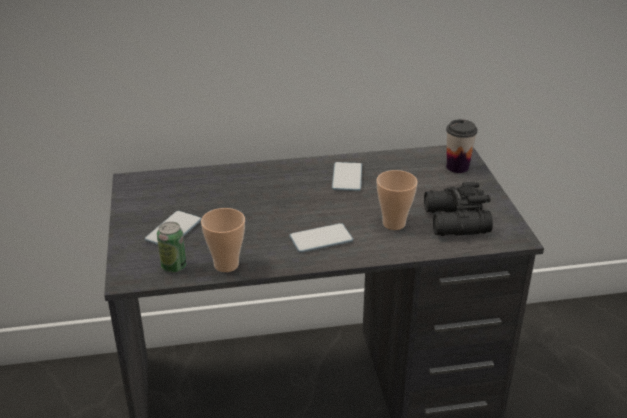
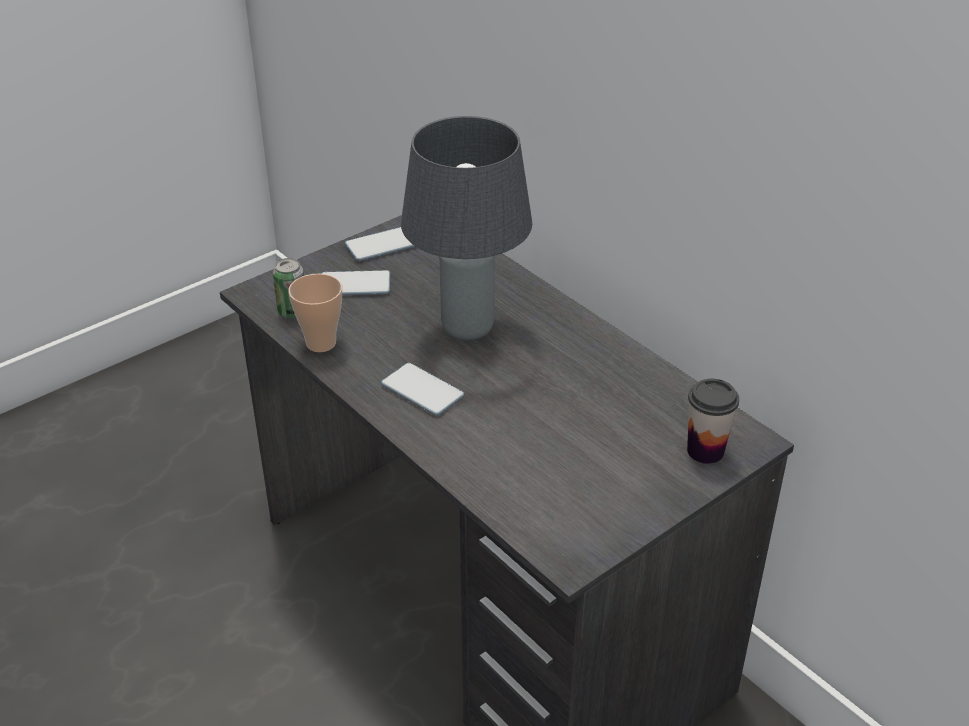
camera: 60 degrees right, 5 degrees up
phone [332,162,362,191] -> phone moved to [345,227,416,261]
cup [376,170,418,230] -> none
black binoculars [424,182,493,236] -> none
none -> grey table lamp [401,116,532,341]

